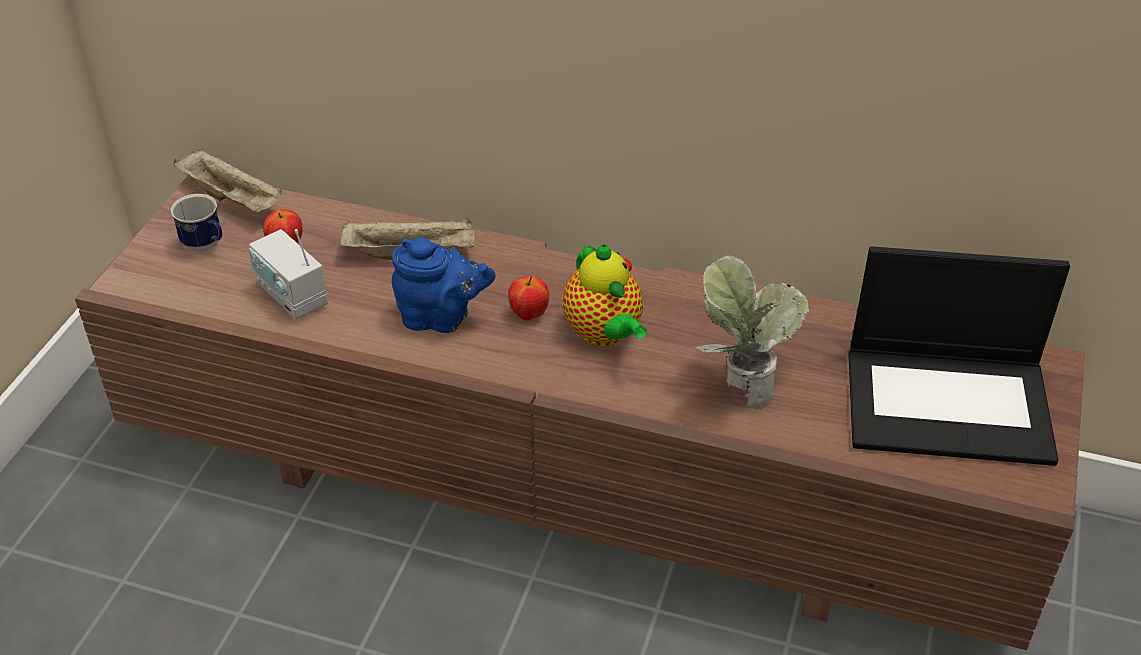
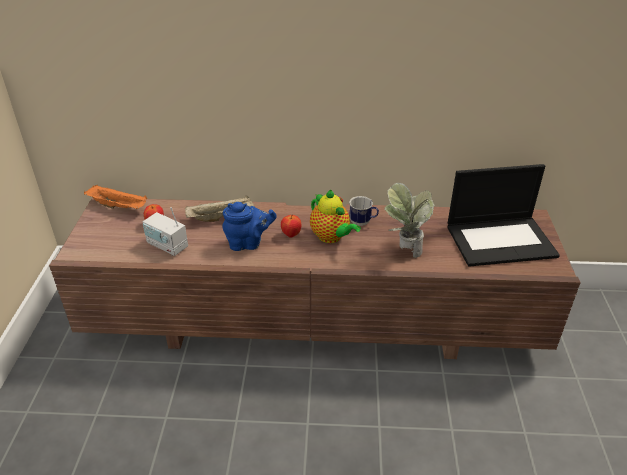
camera: 15 degrees left, 5 degrees down
mug [170,194,222,252] -> mug moved to [349,196,379,226]
beige tray [173,148,283,212] -> orange tray [84,185,147,209]

